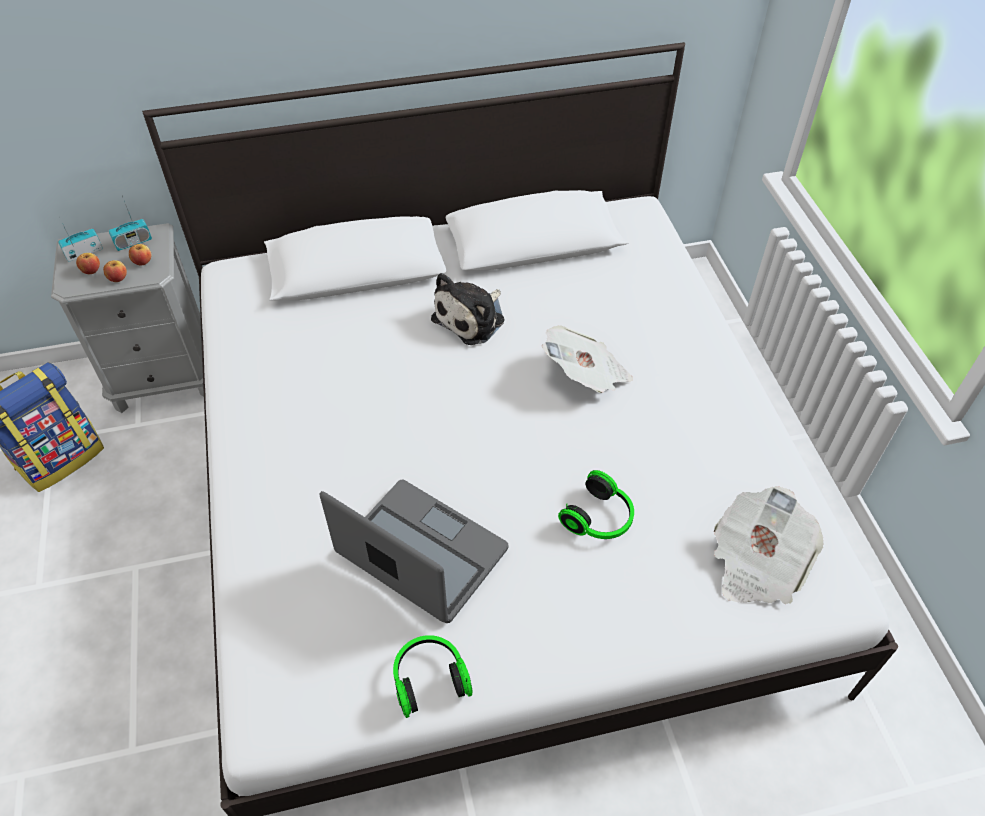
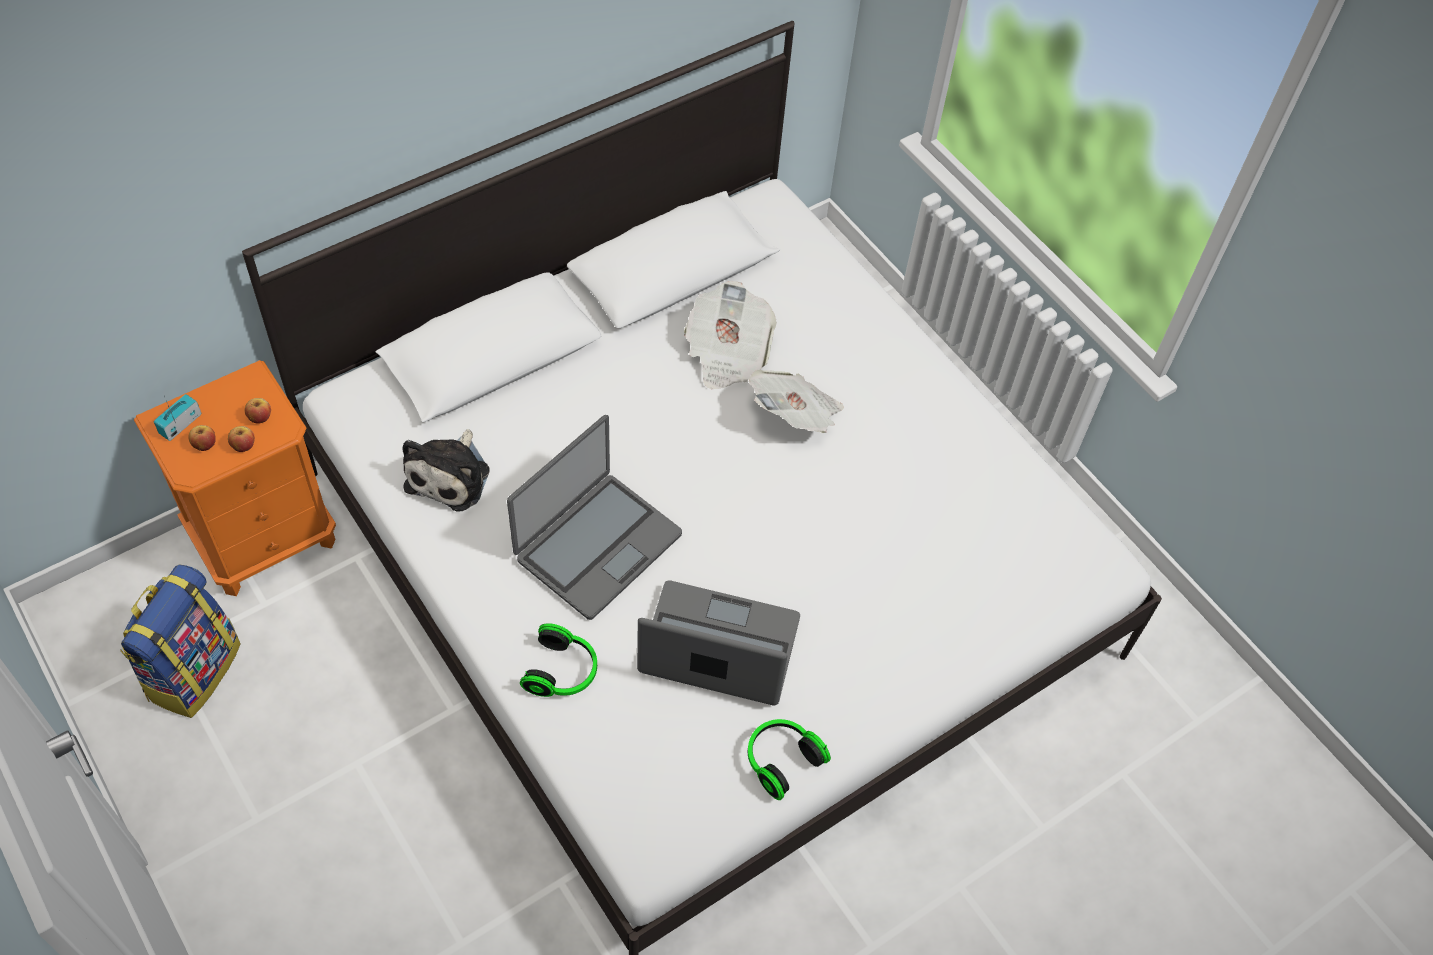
camera: 25 degrees left, 5 degrees up
grey nightstand [51,223,204,413] -> orange nightstand [134,360,336,596]
radio [109,196,152,251] -> none
plush toy [431,273,505,345] -> plush toy moved to [402,429,490,511]
headphones [558,470,634,539] -> headphones moved to [520,623,597,697]
newspaper [714,486,824,604] -> newspaper moved to [684,281,777,390]
none -> laptop [507,415,682,620]

